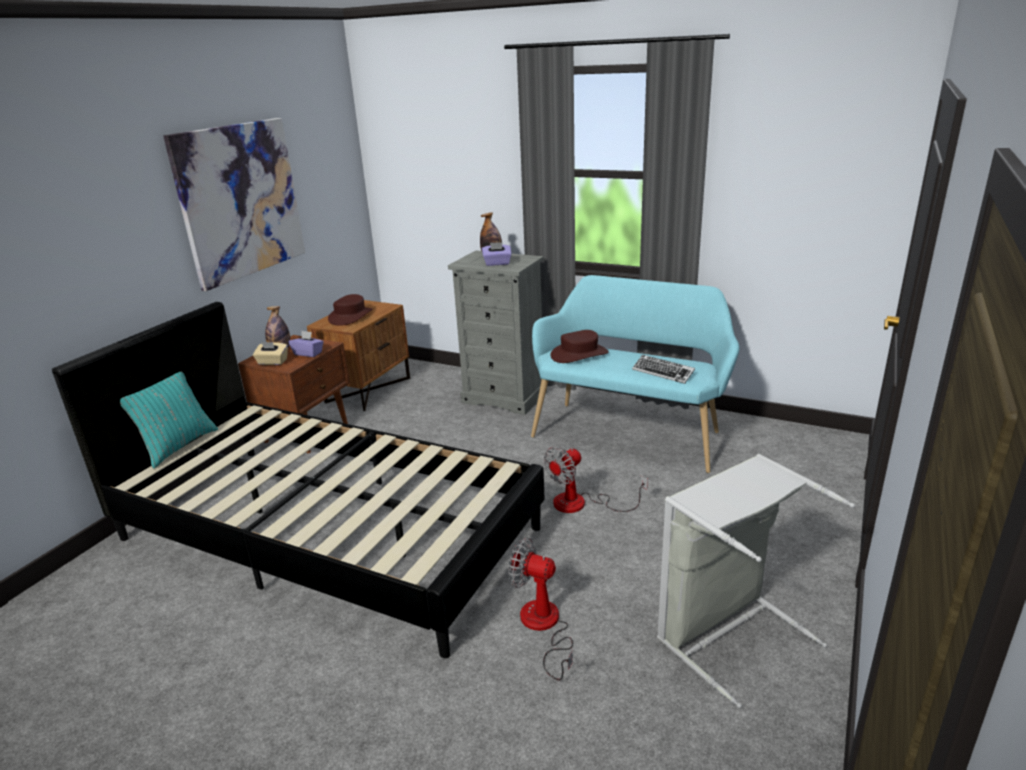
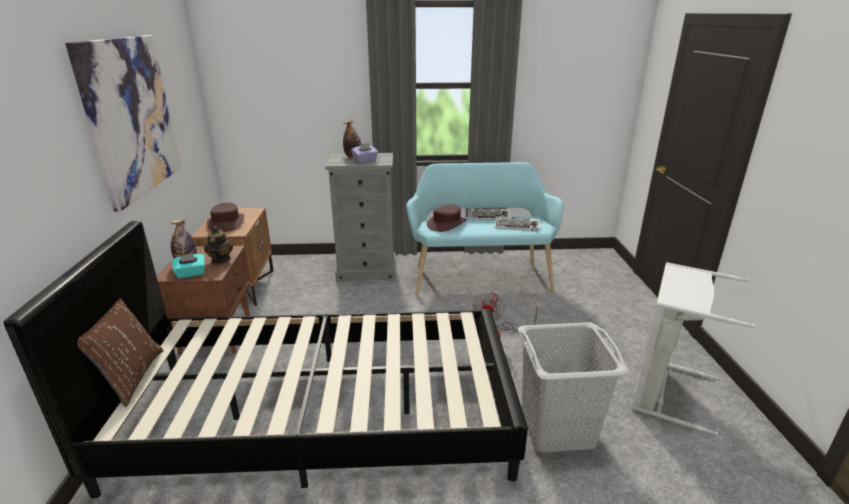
camera: 30 degrees left, 0 degrees up
turquoise pillow [120,372,218,468] -> brown pillow [77,298,164,407]
beige tissue box [253,342,288,365] -> turquoise tissue box [172,254,205,279]
purple tissue box [289,331,324,357] -> teapot [204,226,233,264]
fan [508,538,573,680] -> grey laundry basket [518,322,629,452]
none -> keyboard [468,208,510,220]

